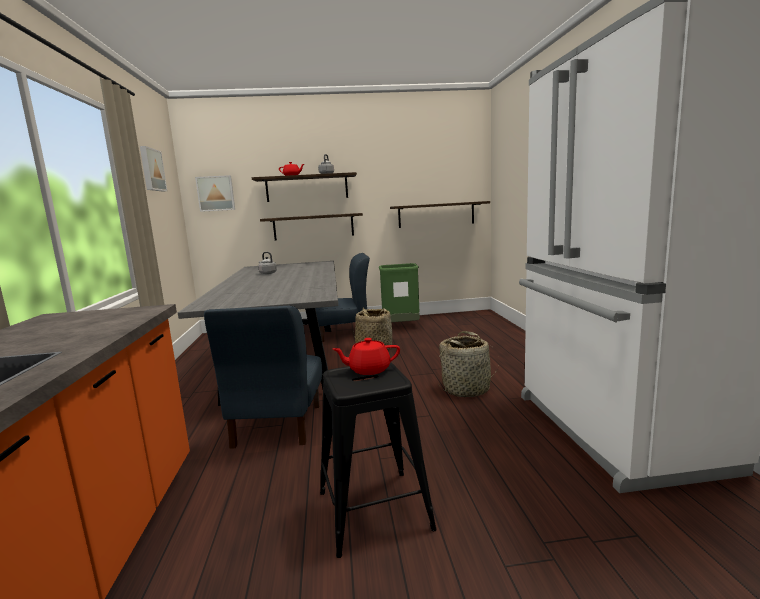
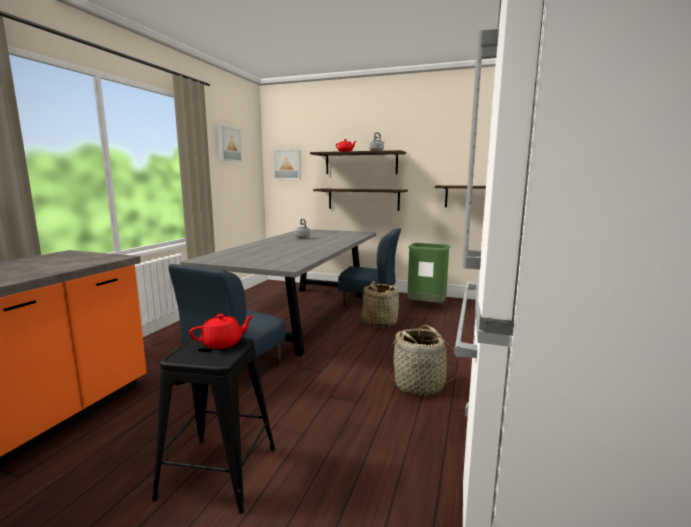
camera: 25 degrees right, 0 degrees up
red teapot [333,338,400,375] -> red teapot turned 135 degrees clockwise [189,314,254,349]

